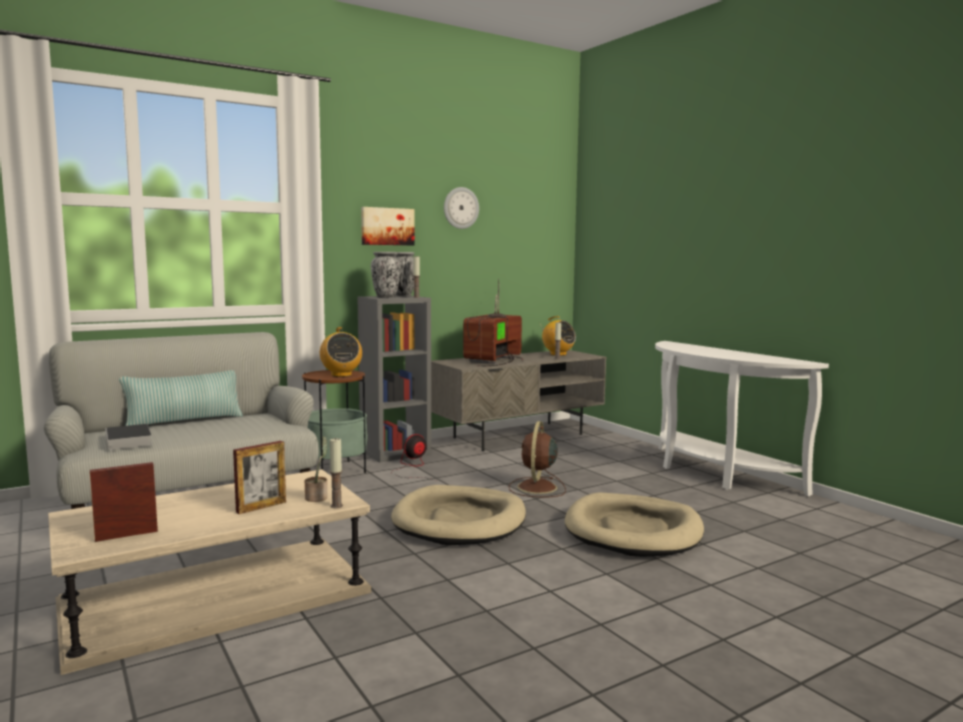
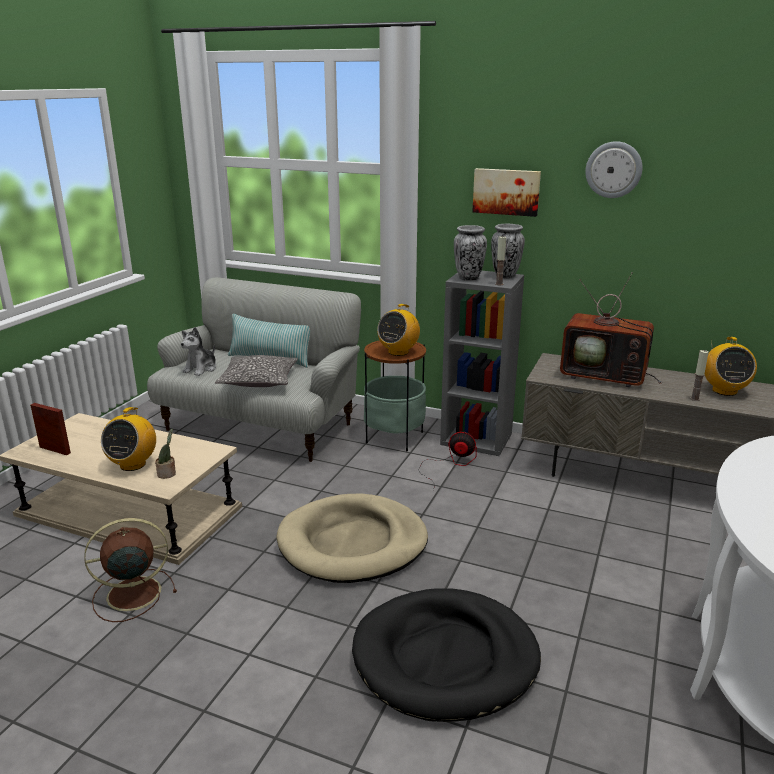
camera: 55 degrees right, 15 degrees up
book [105,424,152,452] -> plush toy [181,327,216,376]
picture frame [233,441,286,514] -> radio [101,407,156,471]
candle [330,438,343,508] -> none
television [463,279,523,366] -> television turned 150 degrees counterclockwise [560,273,662,388]
brown fan [509,421,566,497] -> brown fan moved to [84,518,177,622]
beige dog bed [565,493,704,557] -> black dog bed [352,588,541,722]
none -> pillow [215,355,298,387]

